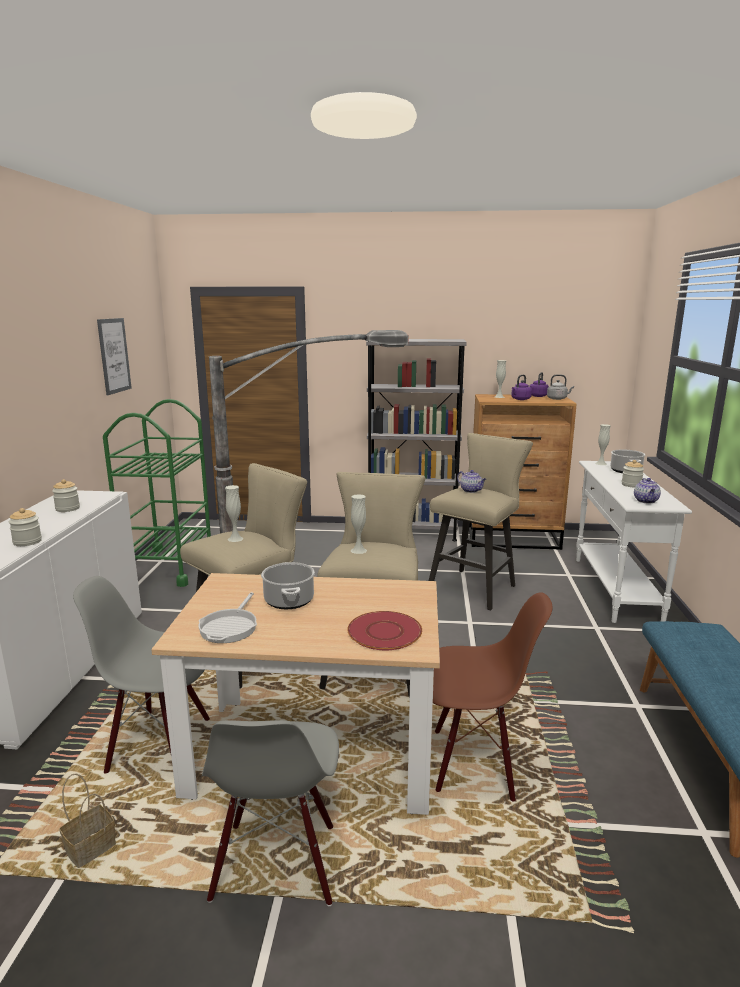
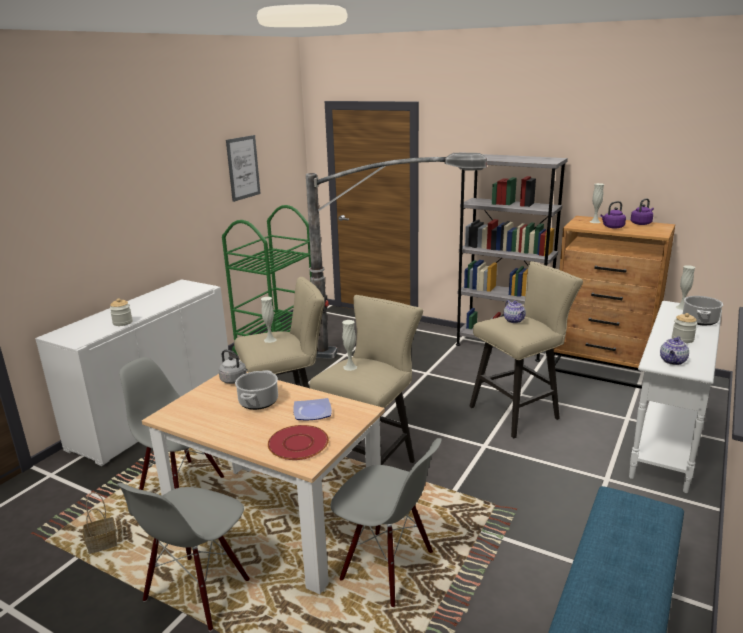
camera: 25 degrees right, 5 degrees up
jar [52,479,80,512] -> none
frying pan [198,592,257,643] -> none
brown chair [433,592,552,802] -> grey chair [331,438,442,607]
grey kettle [547,374,574,400] -> grey kettle moved to [219,350,248,384]
none -> plate [293,398,332,421]

